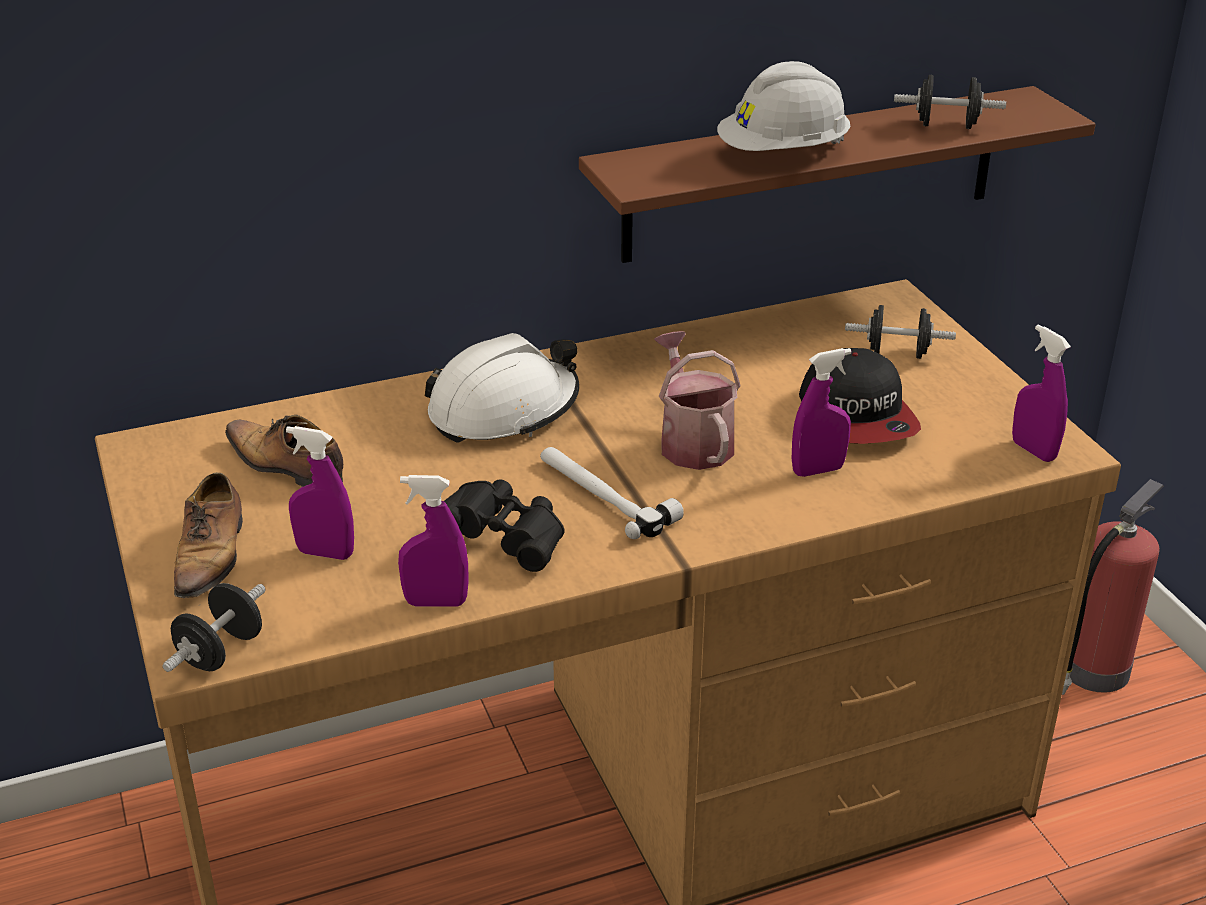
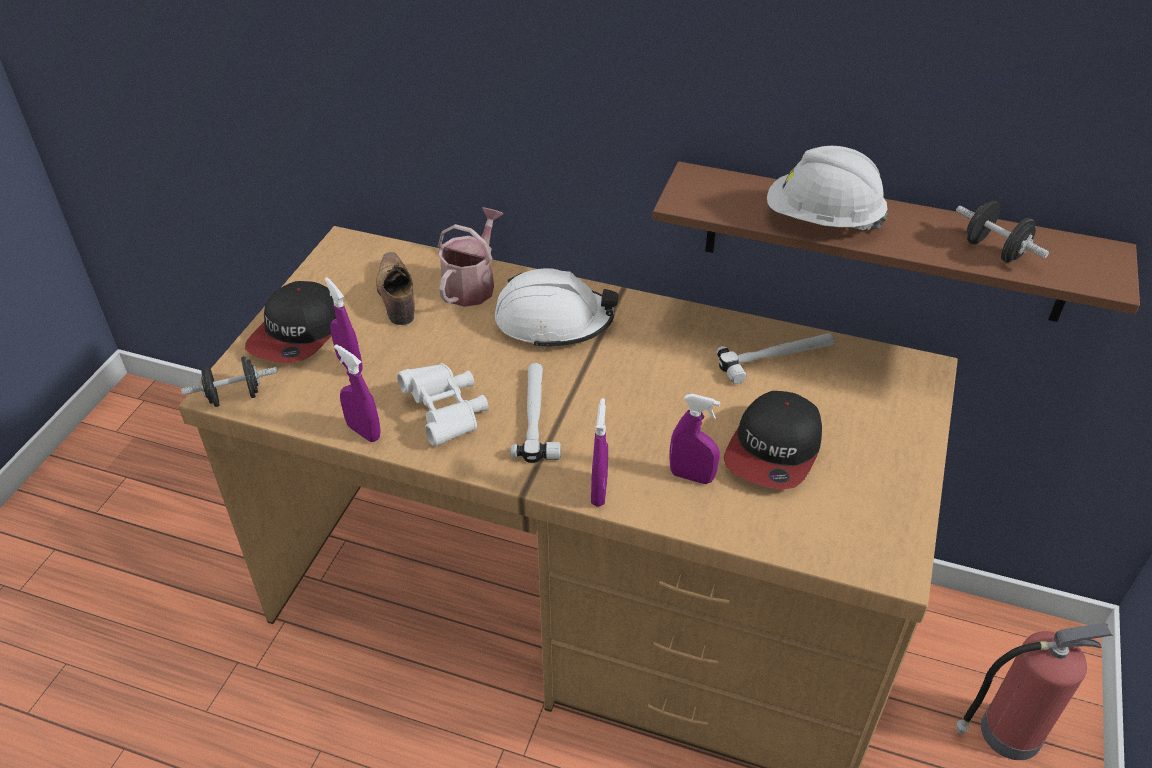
camera: 40 degrees right, 10 degrees up
shoe [174,472,243,598] -> cap [245,281,336,363]
black binoculars [444,479,564,572] -> white binoculars [397,363,488,446]
watering can [654,331,741,470] -> watering can moved to [438,207,503,307]
black dumbbell [845,305,956,359] -> none
purple spray bottle [1012,324,1071,462] -> purple spray bottle moved to [591,398,608,507]
none -> hammer [717,333,835,384]

